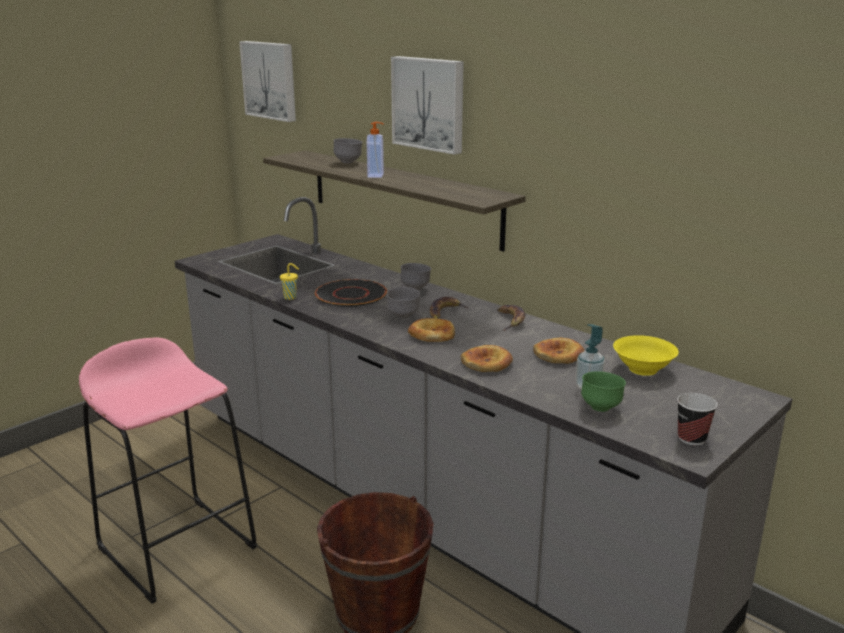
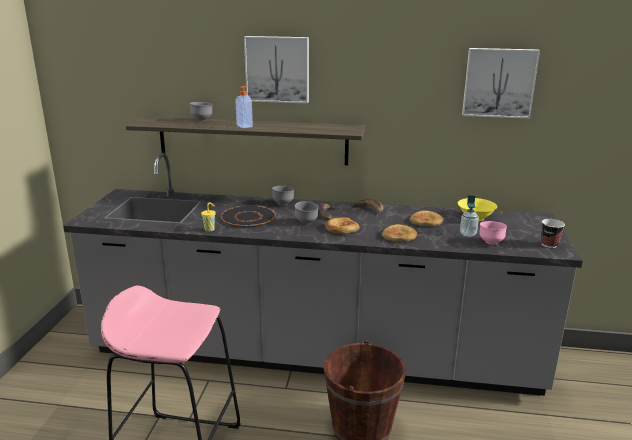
camera: 35 degrees left, 0 degrees up
picture [239,41,296,122] -> picture moved to [462,48,540,118]
green bowl [581,371,626,412] -> pink bowl [479,221,507,245]

